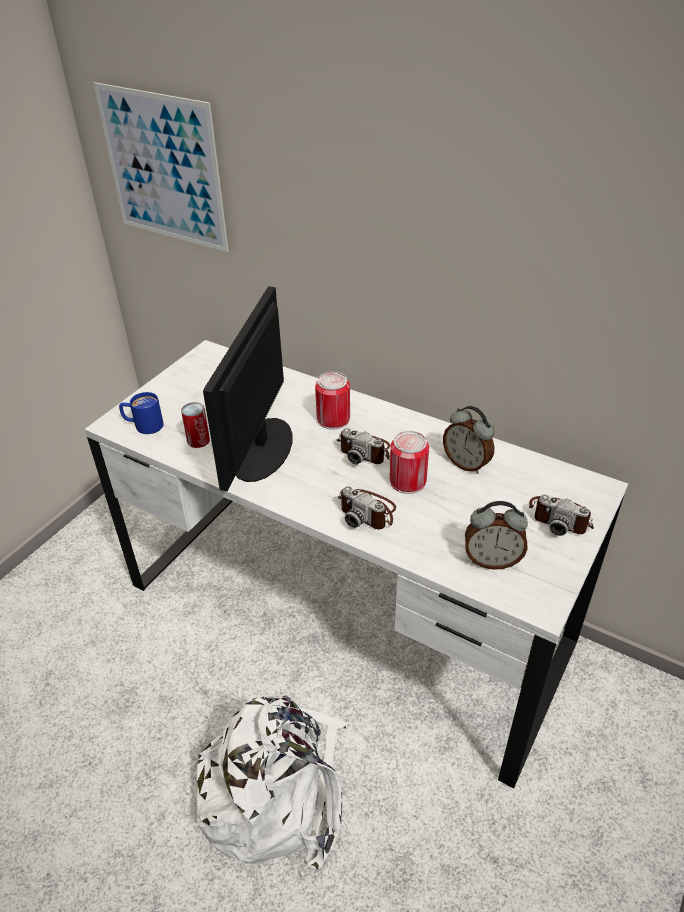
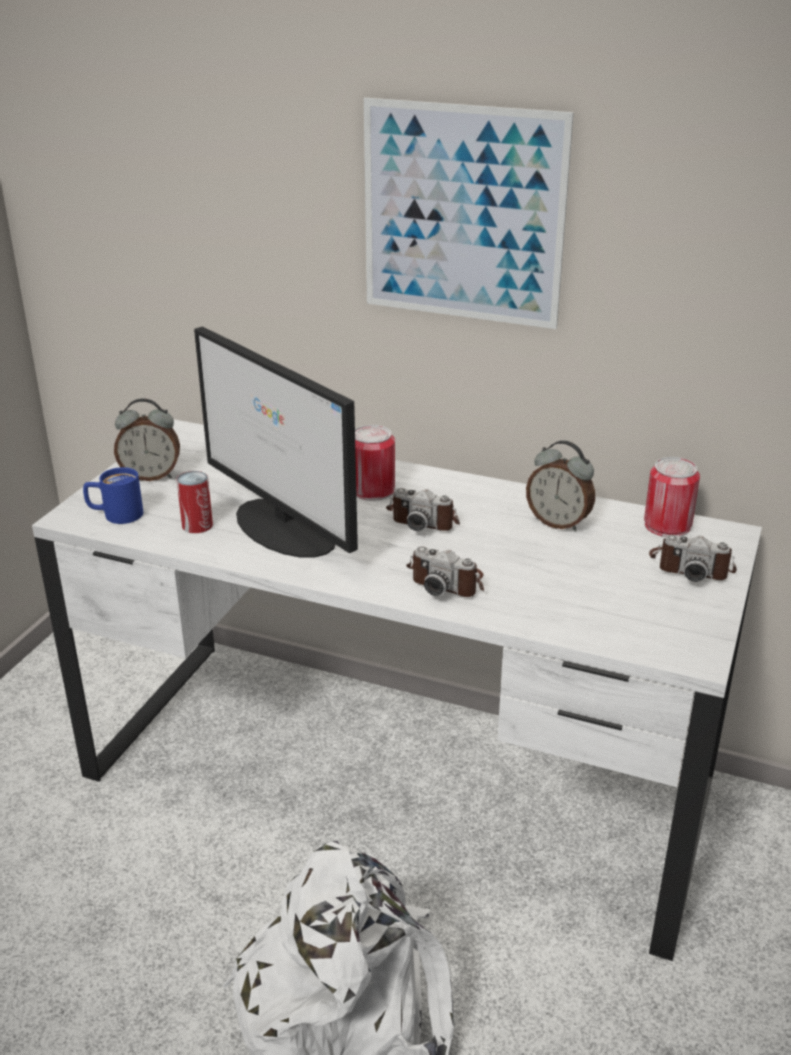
camera: 10 degrees left, 10 degrees down
picture [93,82,228,252] -> picture moved to [364,98,574,329]
monitor [203,286,292,491] -> monitor turned 45 degrees counterclockwise [194,326,358,557]
can [389,431,429,494] -> can moved to [644,457,700,537]
alarm clock [465,501,528,570] -> alarm clock moved to [114,398,180,481]

